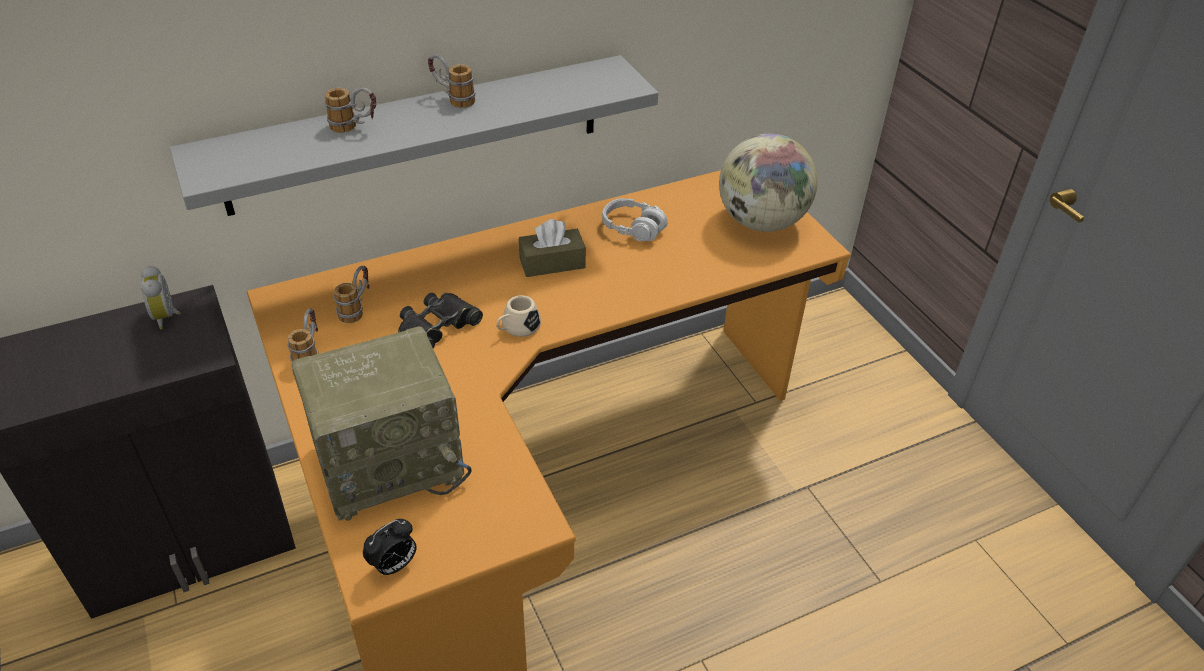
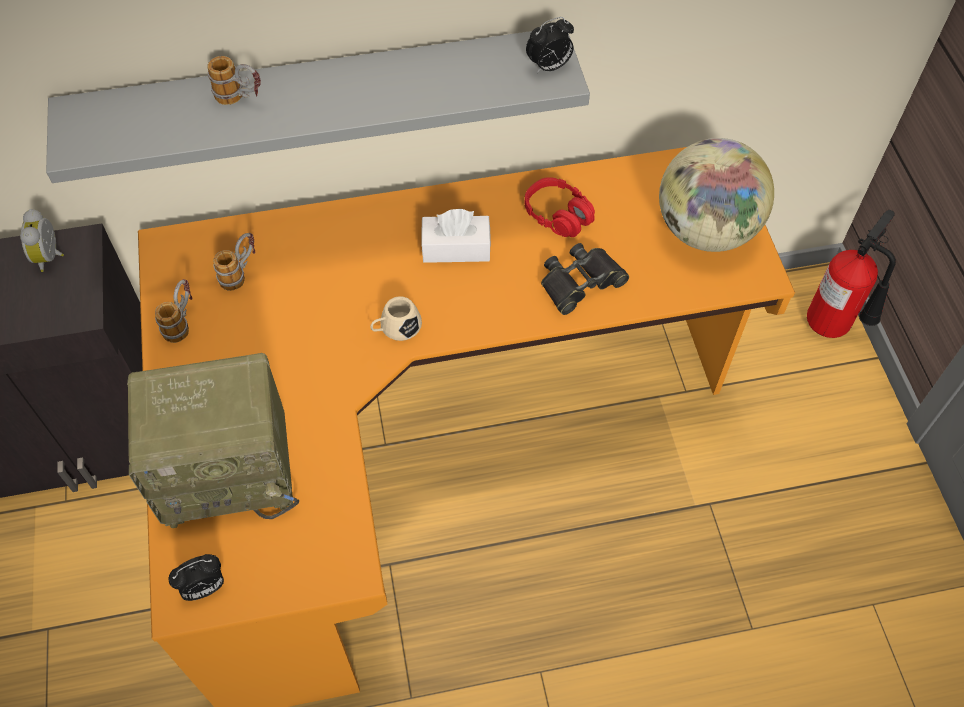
camera: 15 degrees right, 15 degrees up
black binoculars [398,293,483,349] -> black binoculars moved to [541,243,629,315]
mug [428,54,475,108] -> none
brown tissue box [519,219,586,277] -> white tissue box [421,209,491,263]
grey headphones [602,198,667,241] -> red headphones [524,177,595,237]
none -> alarm clock [526,17,574,73]
none -> fire extinguisher [807,210,896,338]

